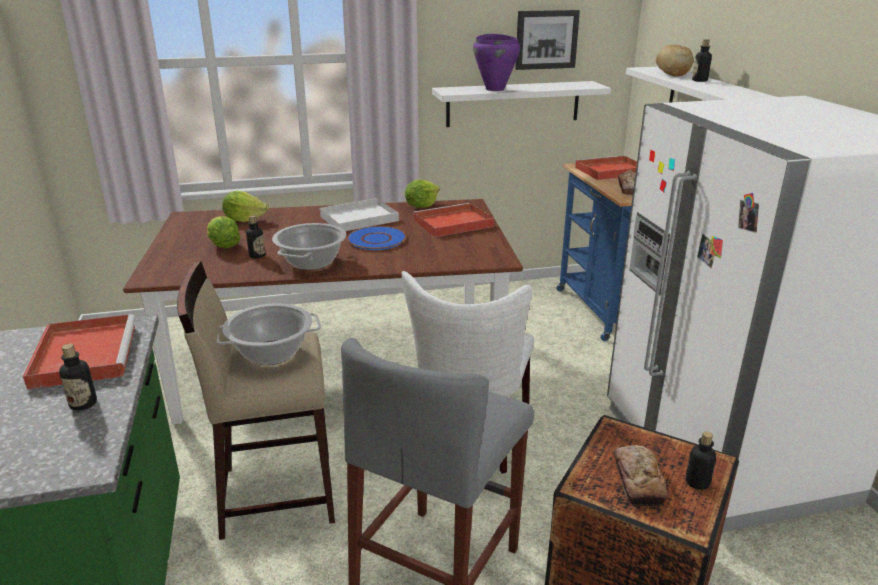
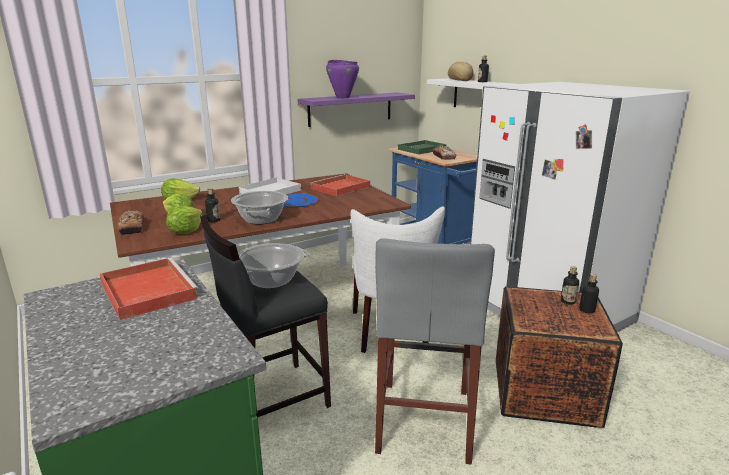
camera: 20 degrees left, 5 degrees down
bottle [59,344,97,411] -> bottle moved to [561,266,579,305]
beige stool [177,261,335,540] -> black stool [200,215,331,417]
lettuce [405,180,440,208] -> lettuce moved to [166,206,203,234]
white shelf [432,81,611,127] -> purple shelf [298,92,415,127]
picture [515,10,580,70] -> none
red tray [575,155,637,180] -> green tray [397,140,446,154]
bread [613,445,668,507] -> bread moved to [117,210,144,235]

